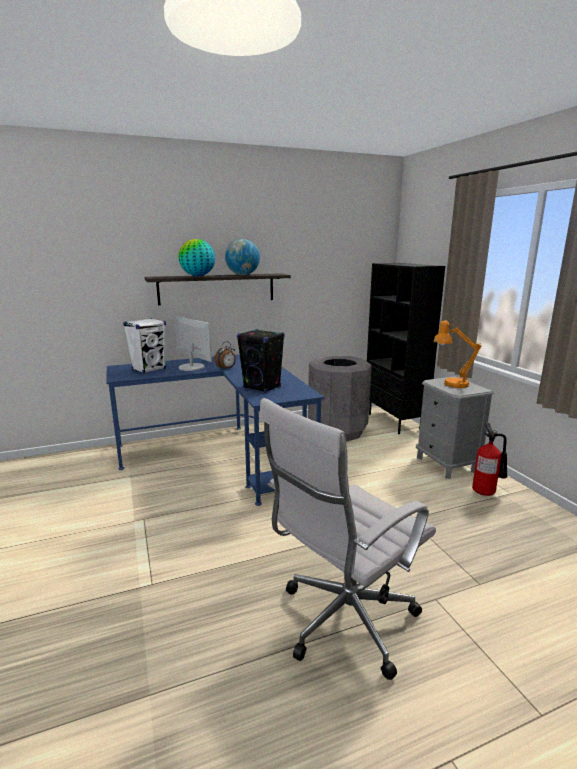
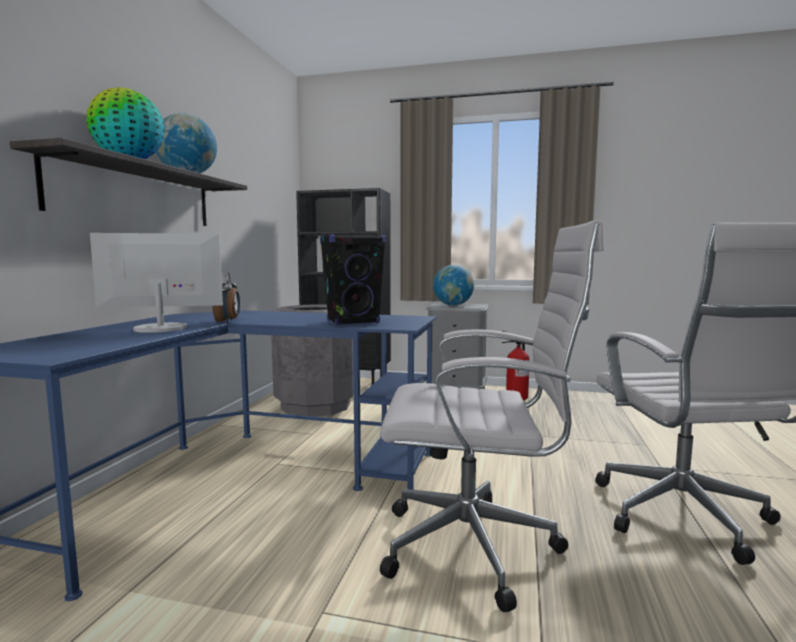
camera: 55 degrees left, 10 degrees down
white speaker [123,318,166,373] -> none
orange table lamp [433,320,482,388] -> globe [433,265,474,306]
none -> white office chair [380,220,603,612]

